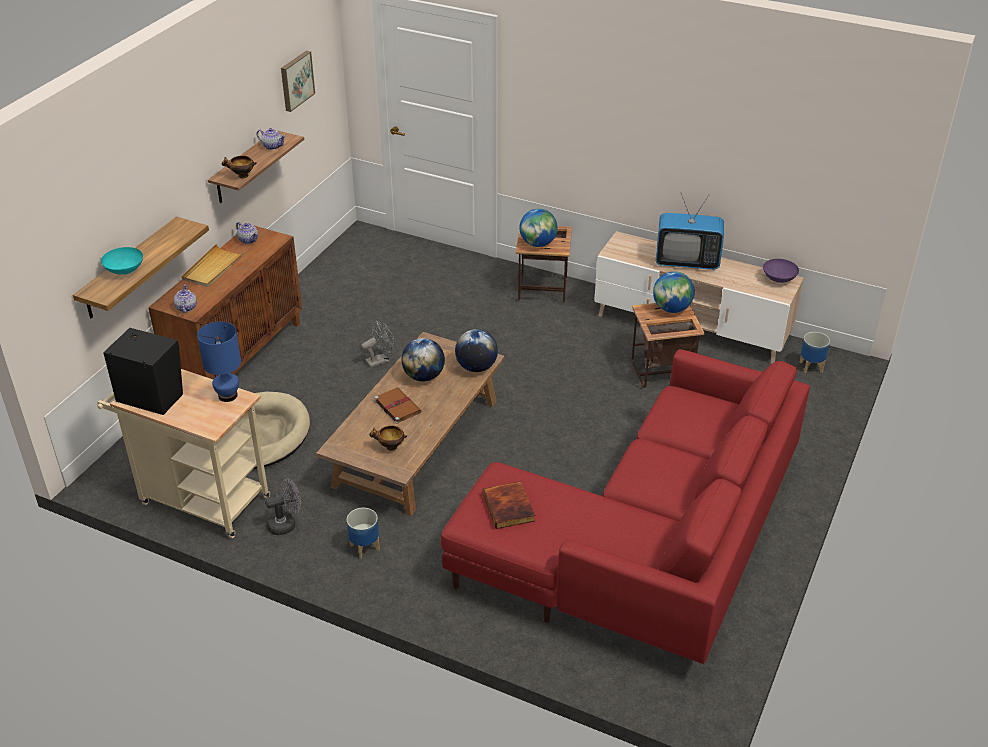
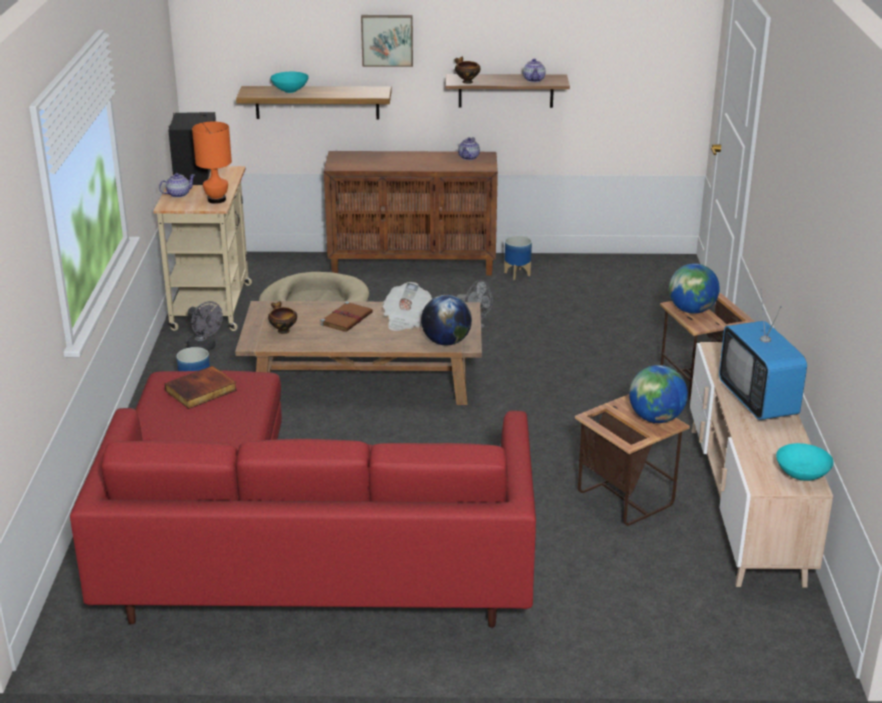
camera: 65 degrees right, 10 degrees down
teapot [174,284,197,313] -> teapot moved to [159,173,195,198]
beige tray [182,244,245,287] -> none
blue table lamp [197,321,241,402] -> orange table lamp [192,122,232,204]
picture [281,51,315,112] -> picture moved to [361,15,413,67]
globe [401,338,445,381] -> newspaper [382,282,432,331]
purple bowl [763,259,799,283] -> turquoise bowl [776,443,834,481]
planter [800,332,830,373] -> planter moved to [504,236,532,280]

